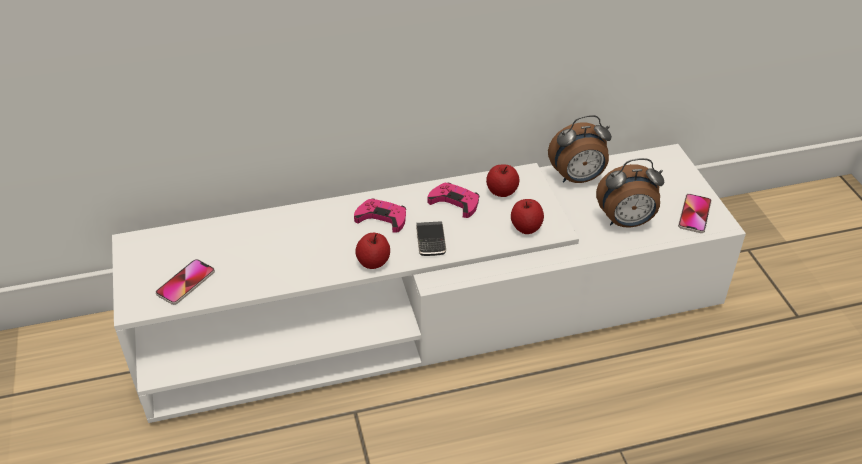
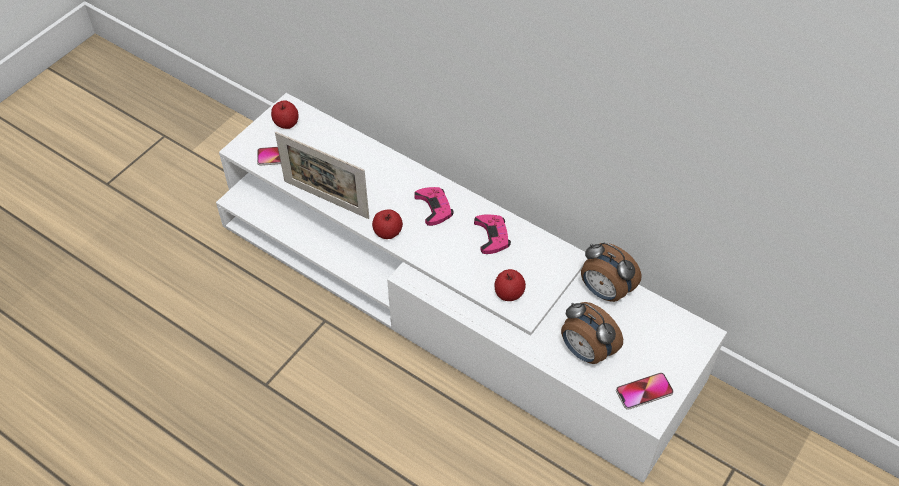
camera: 50 degrees right, 10 degrees up
phone [416,221,446,256] -> none
apple [486,165,519,197] -> apple moved to [271,100,298,129]
none -> picture frame [275,132,369,219]

